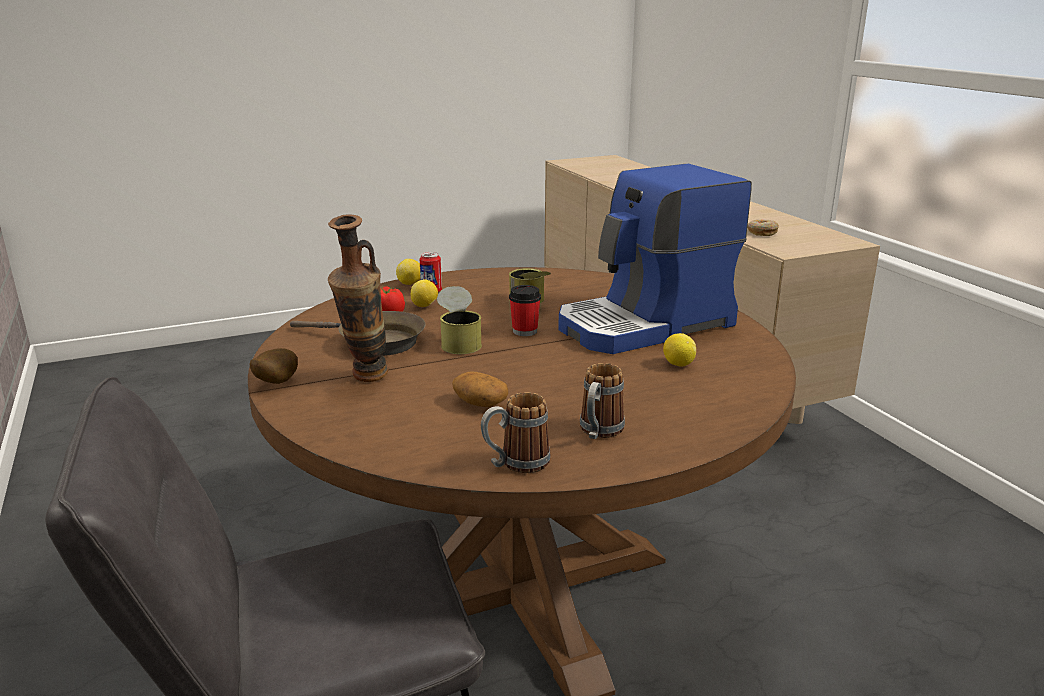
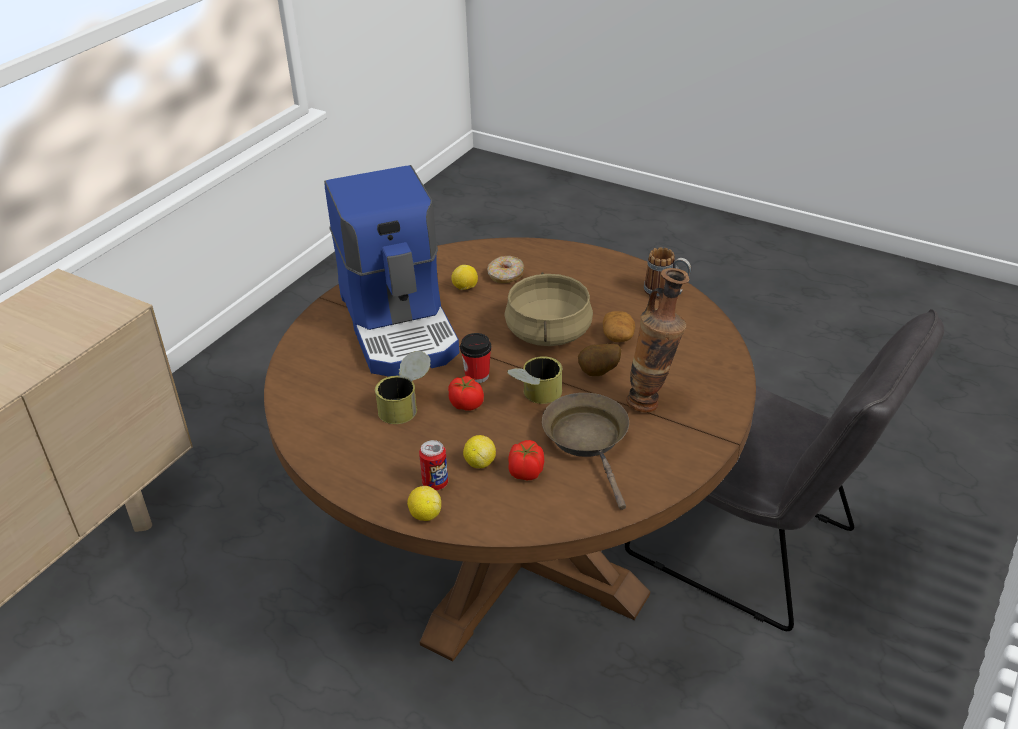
camera: 125 degrees left, 15 degrees up
potato [250,348,298,384] -> potato moved to [578,343,622,376]
coffee machine [558,164,752,354] -> coffee machine turned 45 degrees clockwise [324,165,459,377]
mug [580,363,625,439] -> none
donut [747,219,779,236] -> donut moved to [487,256,524,283]
none -> tomato [448,376,484,411]
none -> beige cooking pot [504,272,593,346]

